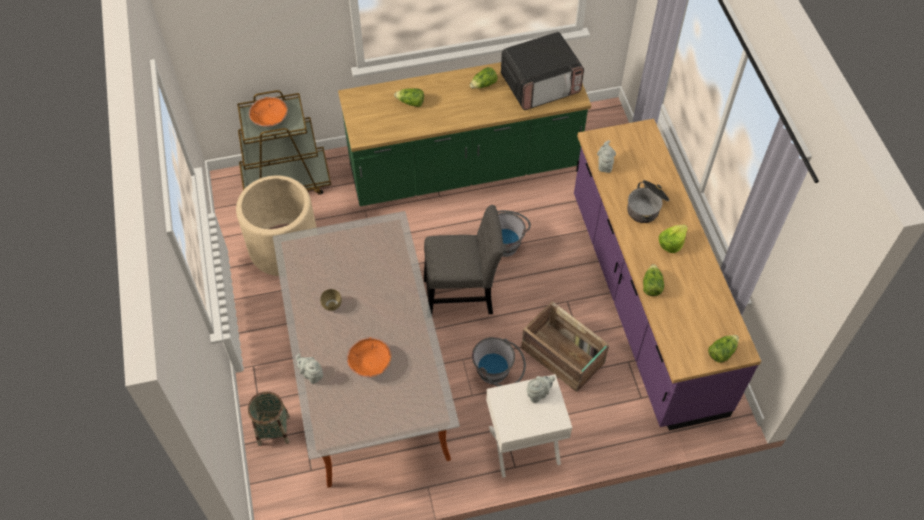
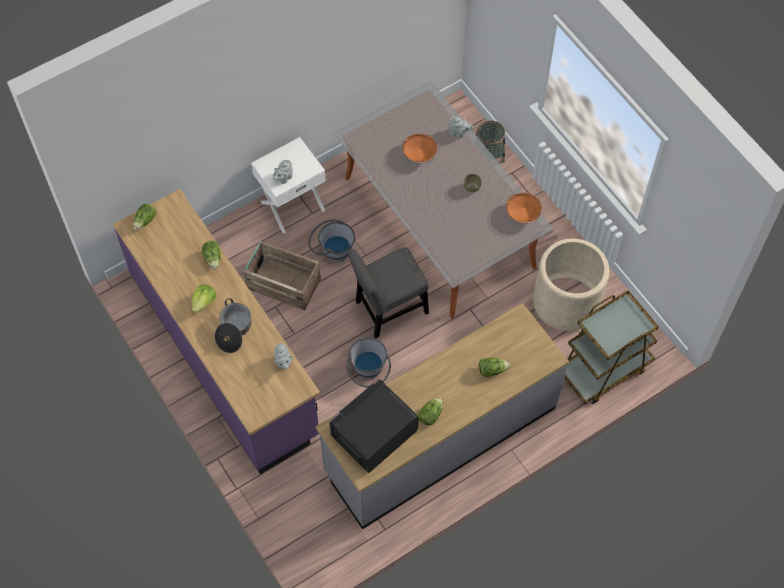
camera: 160 degrees right, 5 degrees up
orange bowl [249,97,288,127] -> orange bowl moved to [506,192,543,224]
green counter [338,62,591,206] -> grey counter [316,303,569,530]

